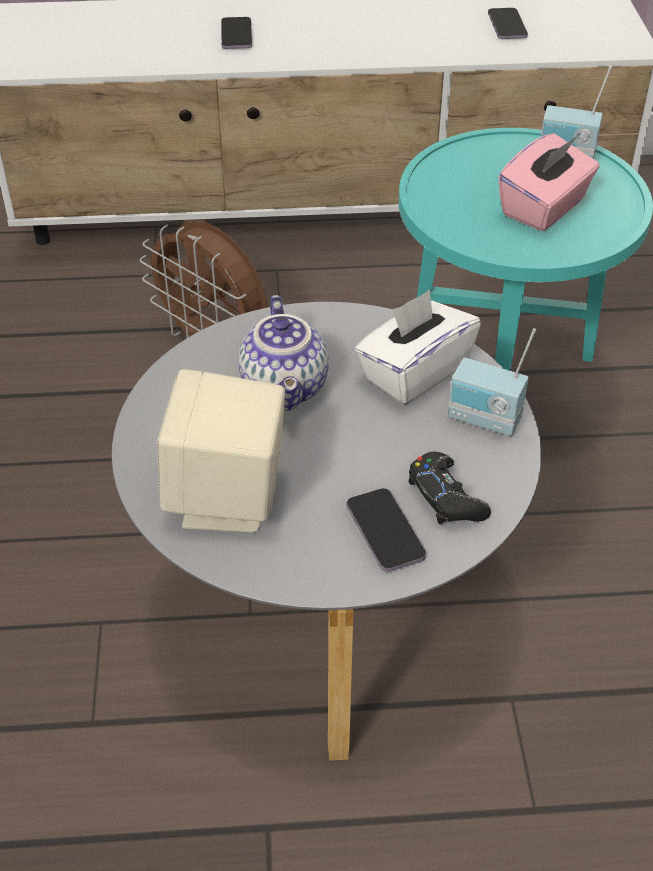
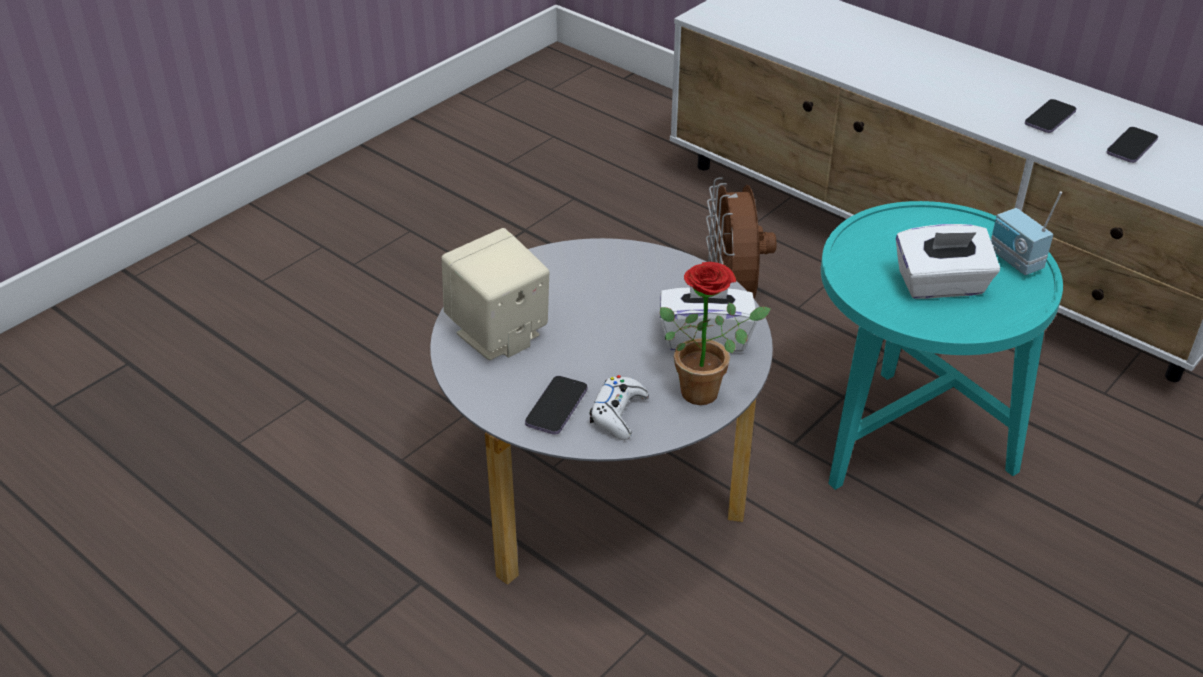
camera: 45 degrees right, 5 degrees down
phone [221,17,252,49] -> phone moved to [1025,99,1077,133]
teapot [238,295,329,411] -> none
black game controller [409,452,491,524] -> white game controller [589,375,649,440]
radio [448,328,536,436] -> potted plant [660,262,771,405]
pink tissue box [498,134,600,231] -> white tissue box [896,224,1000,299]

